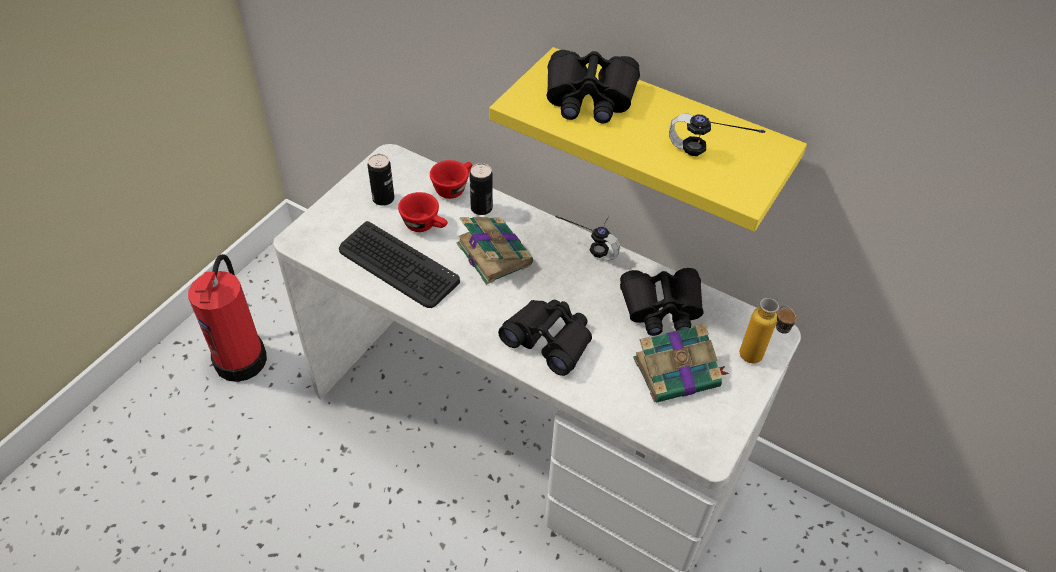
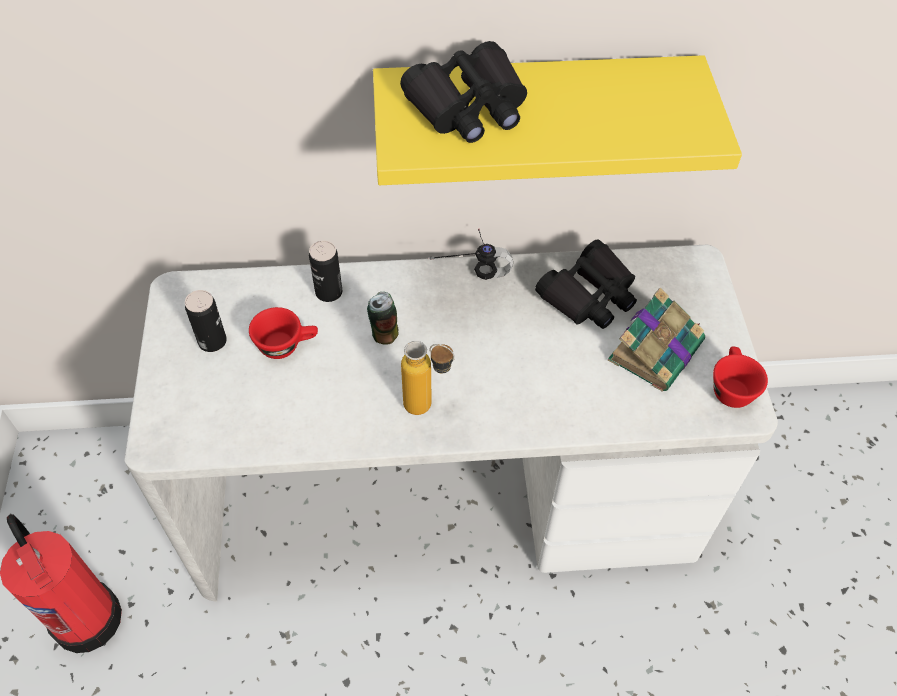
camera: 35 degrees left, 5 degrees up
keyboard [339,221,460,308] -> none
red cup [430,160,472,199] -> red cup moved to [713,346,768,408]
book [456,217,533,285] -> can [367,292,398,345]
black binoculars [498,300,592,376] -> none
headphones [669,113,765,156] -> none
bottle [740,298,797,363] -> bottle moved to [401,341,455,415]

